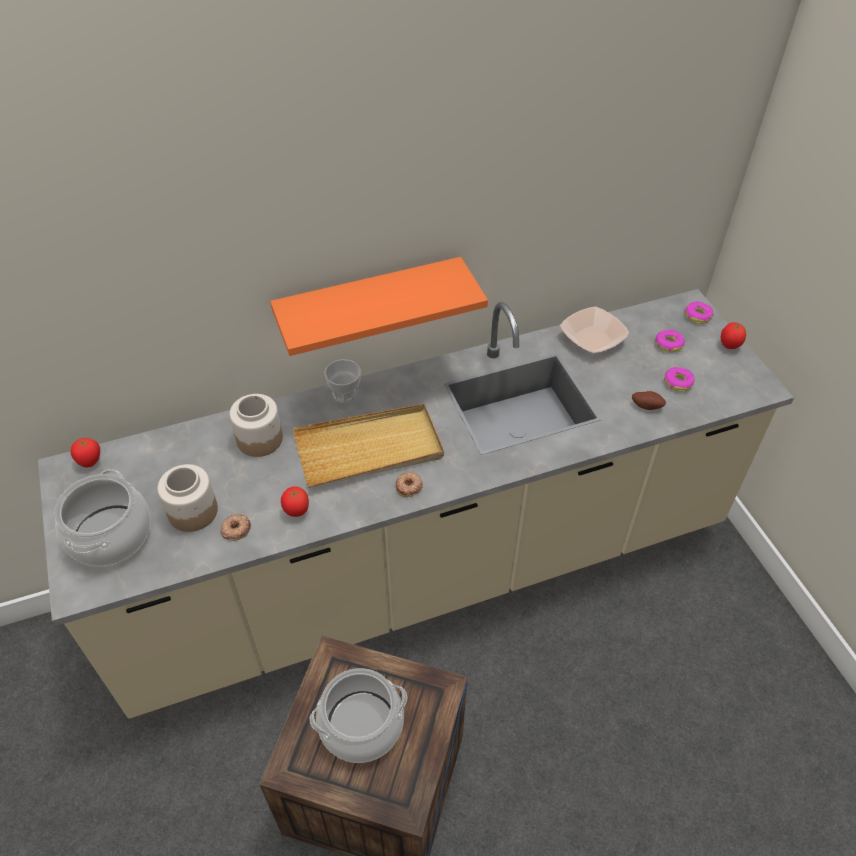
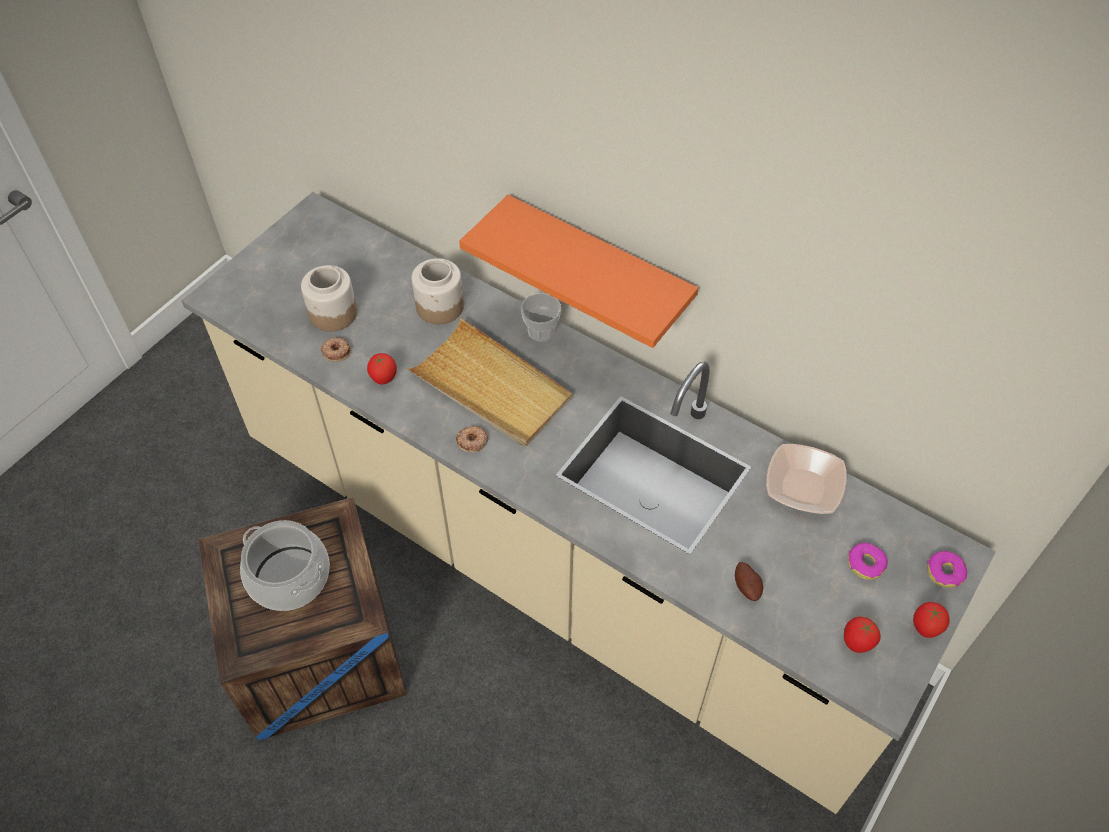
camera: 55 degrees right, 5 degrees up
cooking pot [55,469,150,566] -> none
tomato [71,438,100,467] -> tomato moved to [844,617,881,653]
donut [664,367,695,392] -> none

